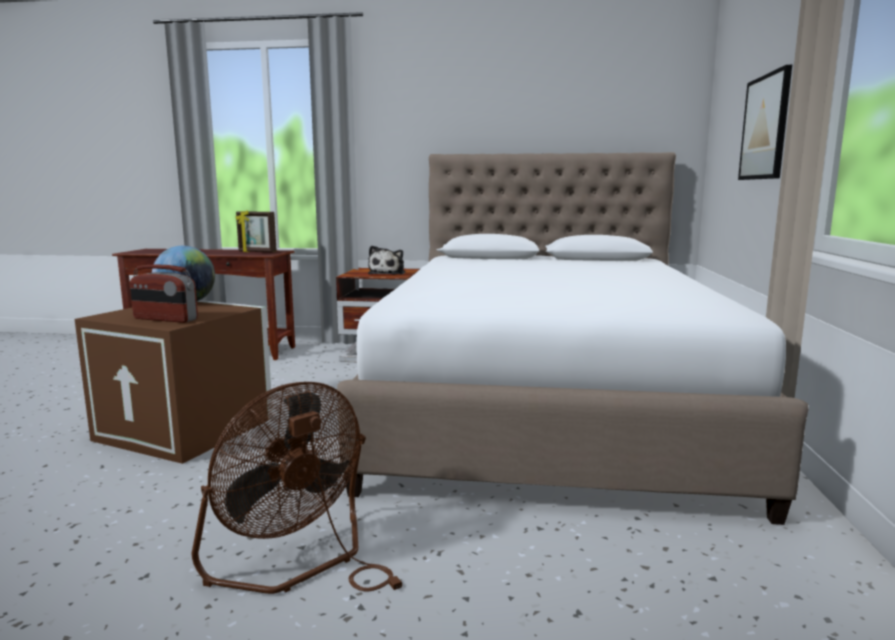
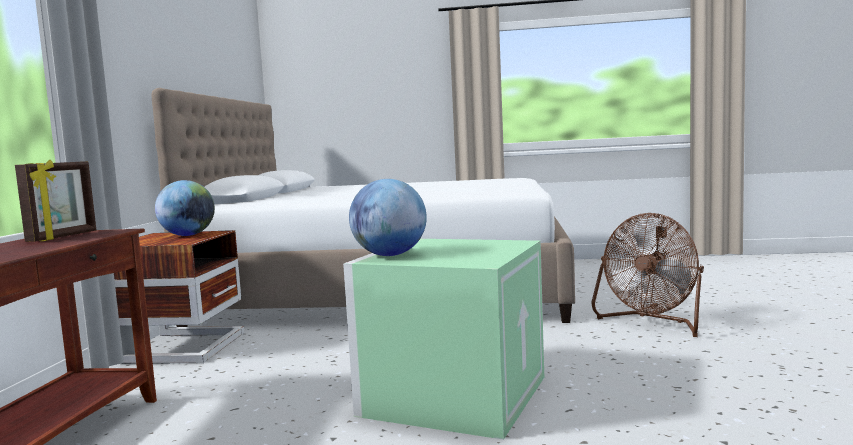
camera: 90 degrees left, 5 degrees down
brown storage box [75,300,273,464] -> green storage box [343,239,544,440]
radio [130,265,198,323] -> none
plush toy [368,246,405,275] -> globe [155,180,215,236]
picture [738,65,792,180] -> none

